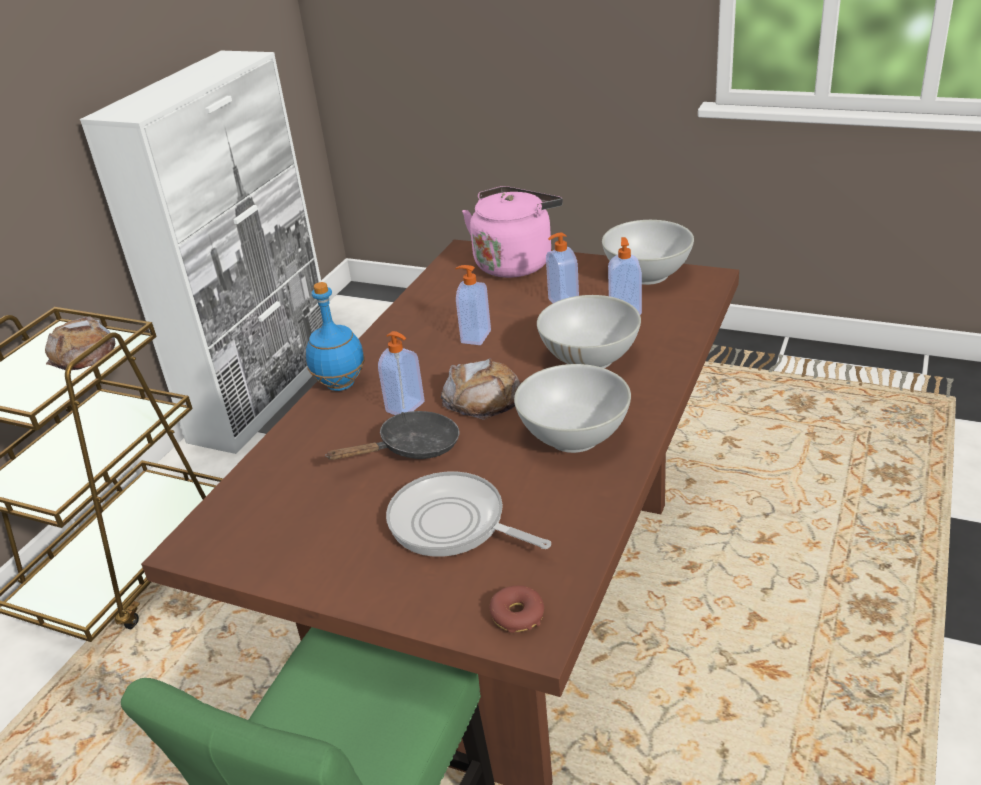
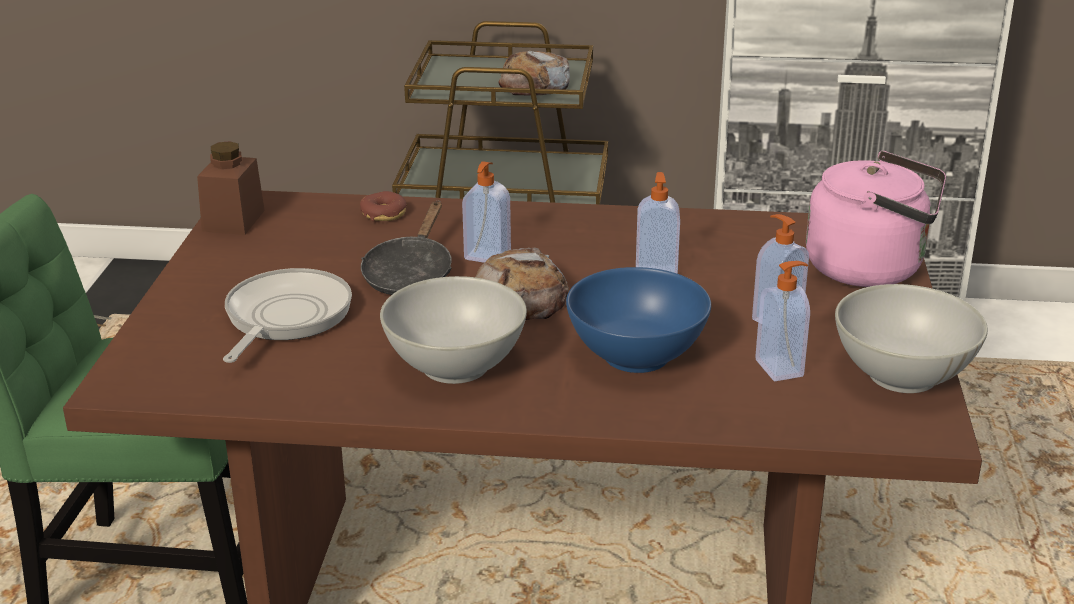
camera: 70 degrees right, 5 degrees down
blue bottle [306,282,365,391] -> none
black frying pan [325,411,459,460] -> black frying pan turned 60 degrees clockwise [361,201,452,295]
donut [489,585,544,633] -> donut moved to [360,191,407,221]
white bowl [537,295,641,368] -> blue bowl [566,267,711,373]
none -> brown jar [197,141,265,235]

